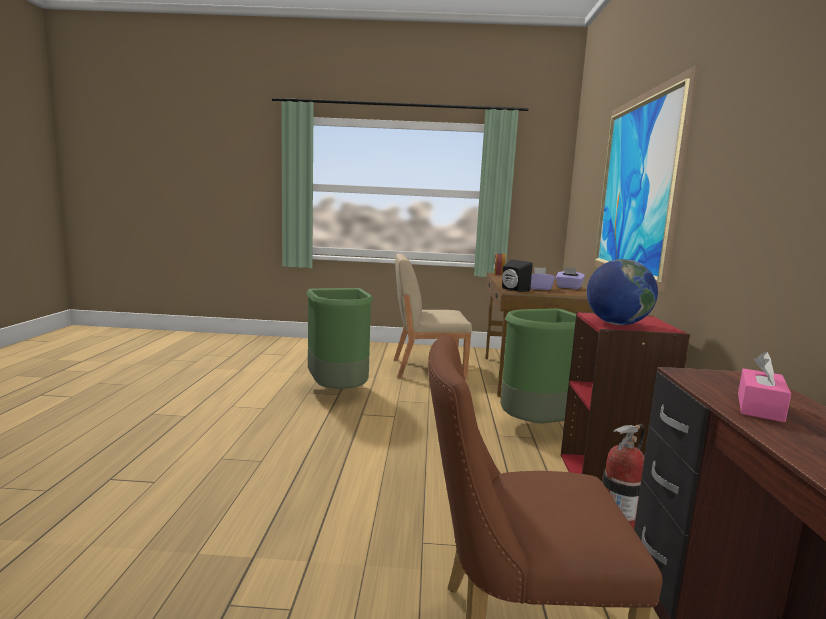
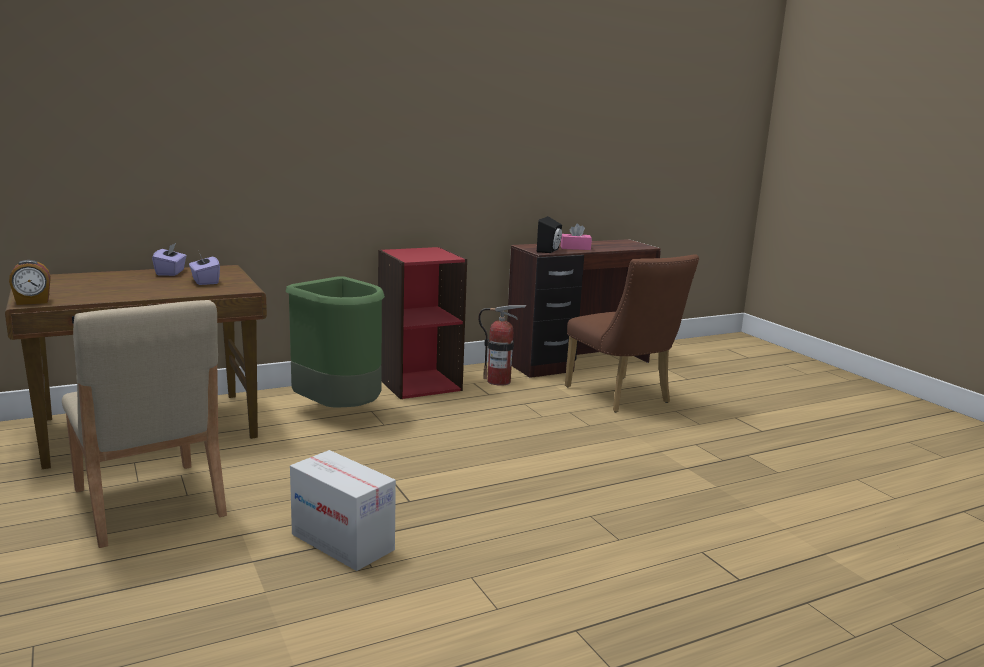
camera: 120 degrees left, 5 degrees up
green trash can [306,288,373,389] -> cardboard box [290,450,396,571]
black speaker [502,259,533,292] -> black speaker moved to [537,216,562,253]
globe [587,259,658,325] -> none
picture [594,65,698,293] -> none

